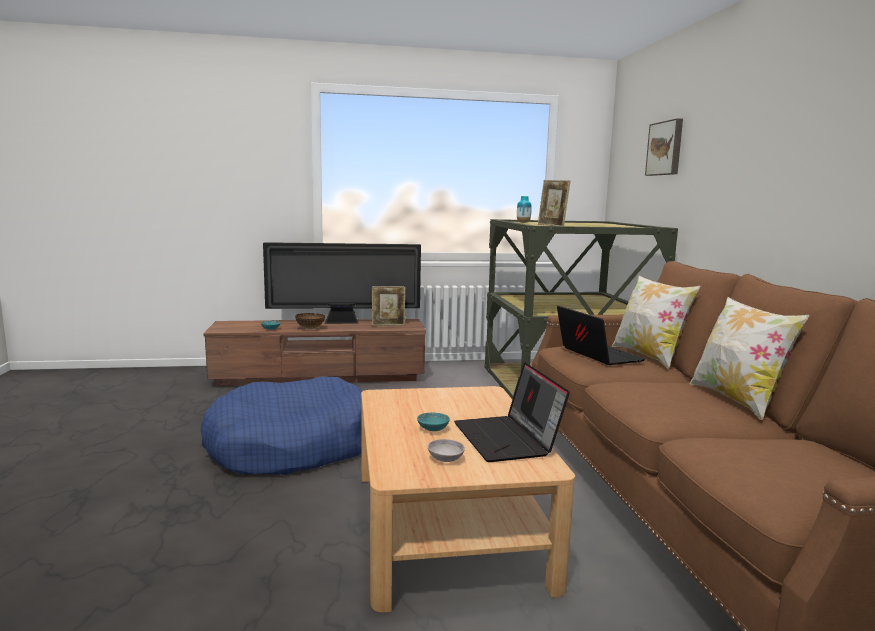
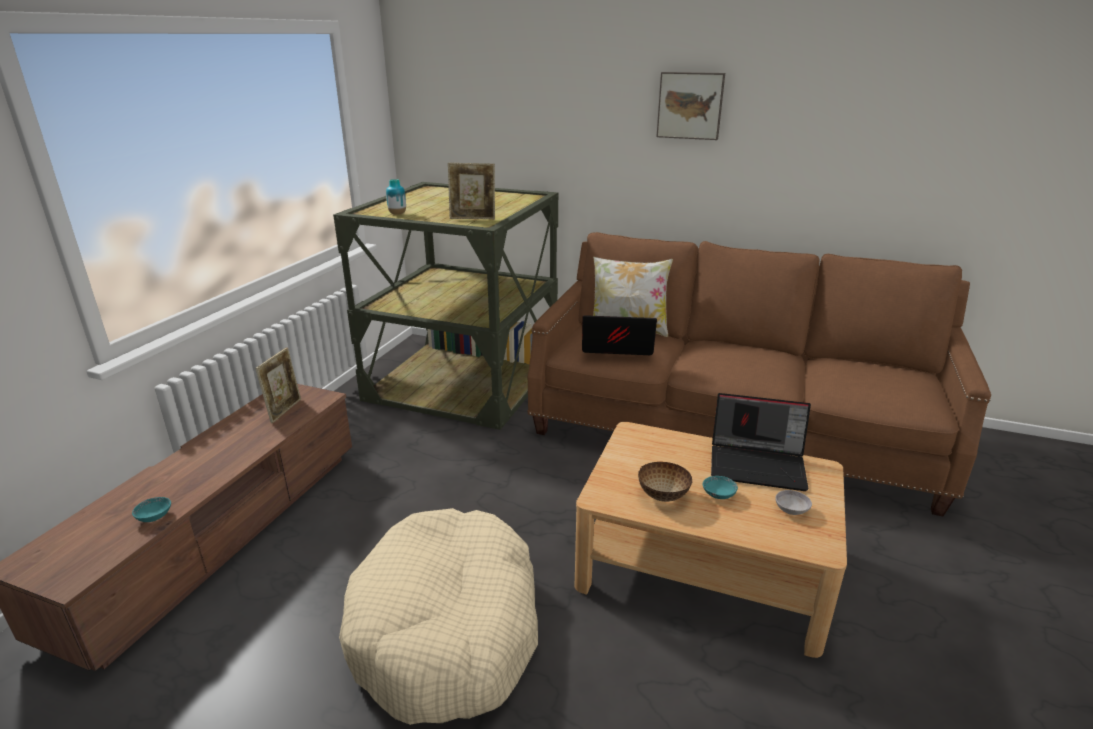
camera: 60 degrees left, 15 degrees up
blue dog bed [201,376,362,475] -> beige dog bed [339,508,538,725]
television [263,242,421,324] -> none
bowl [295,313,325,329] -> bowl moved to [638,462,692,502]
picture [645,118,683,176] -> picture moved to [656,72,725,140]
pillow [689,297,809,420] -> none

